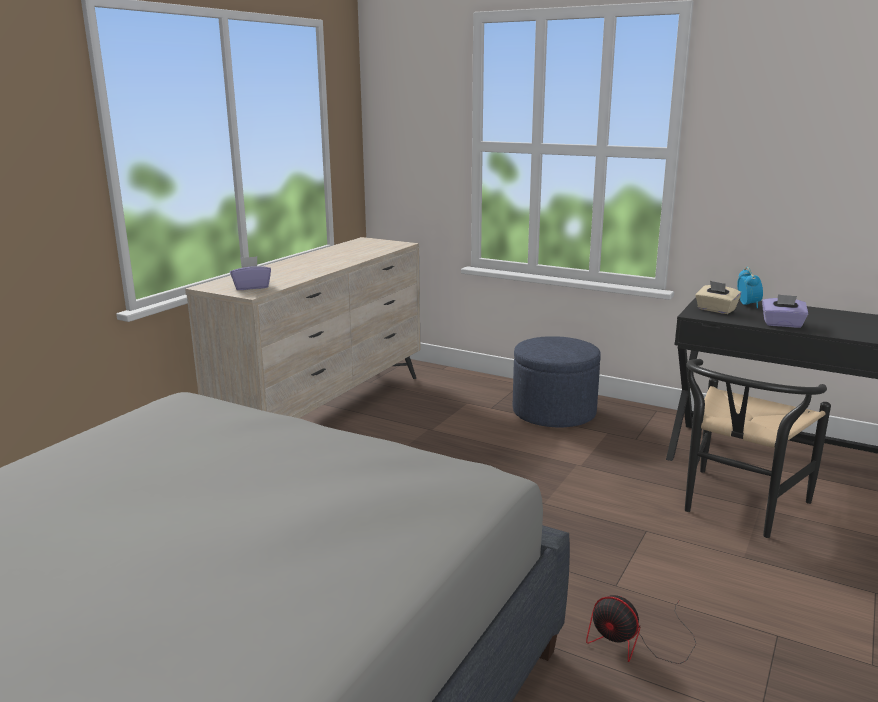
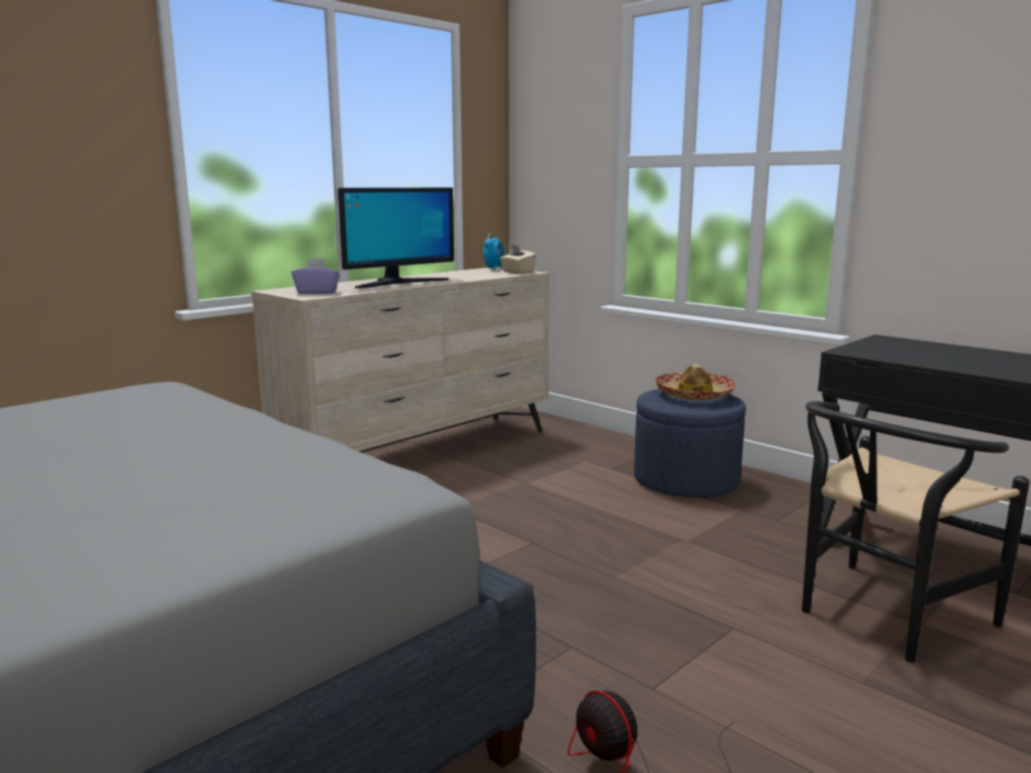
camera: 15 degrees right, 5 degrees down
beige tissue box [695,281,741,314] -> beige tissue box moved to [500,245,536,274]
alarm clock [737,267,763,308] -> alarm clock moved to [483,233,505,270]
purple tissue box [762,294,808,328] -> none
none -> monitor [338,188,454,288]
none -> hat [654,364,737,401]

